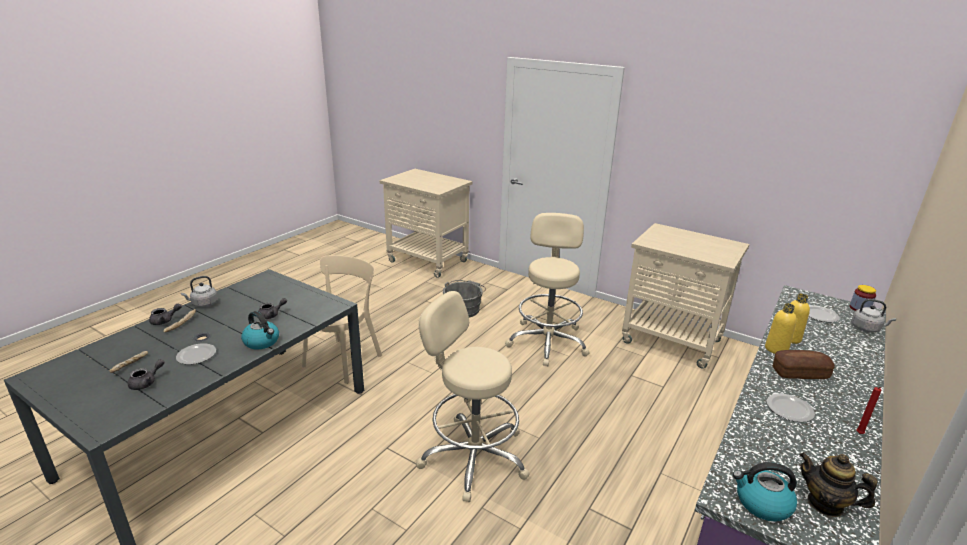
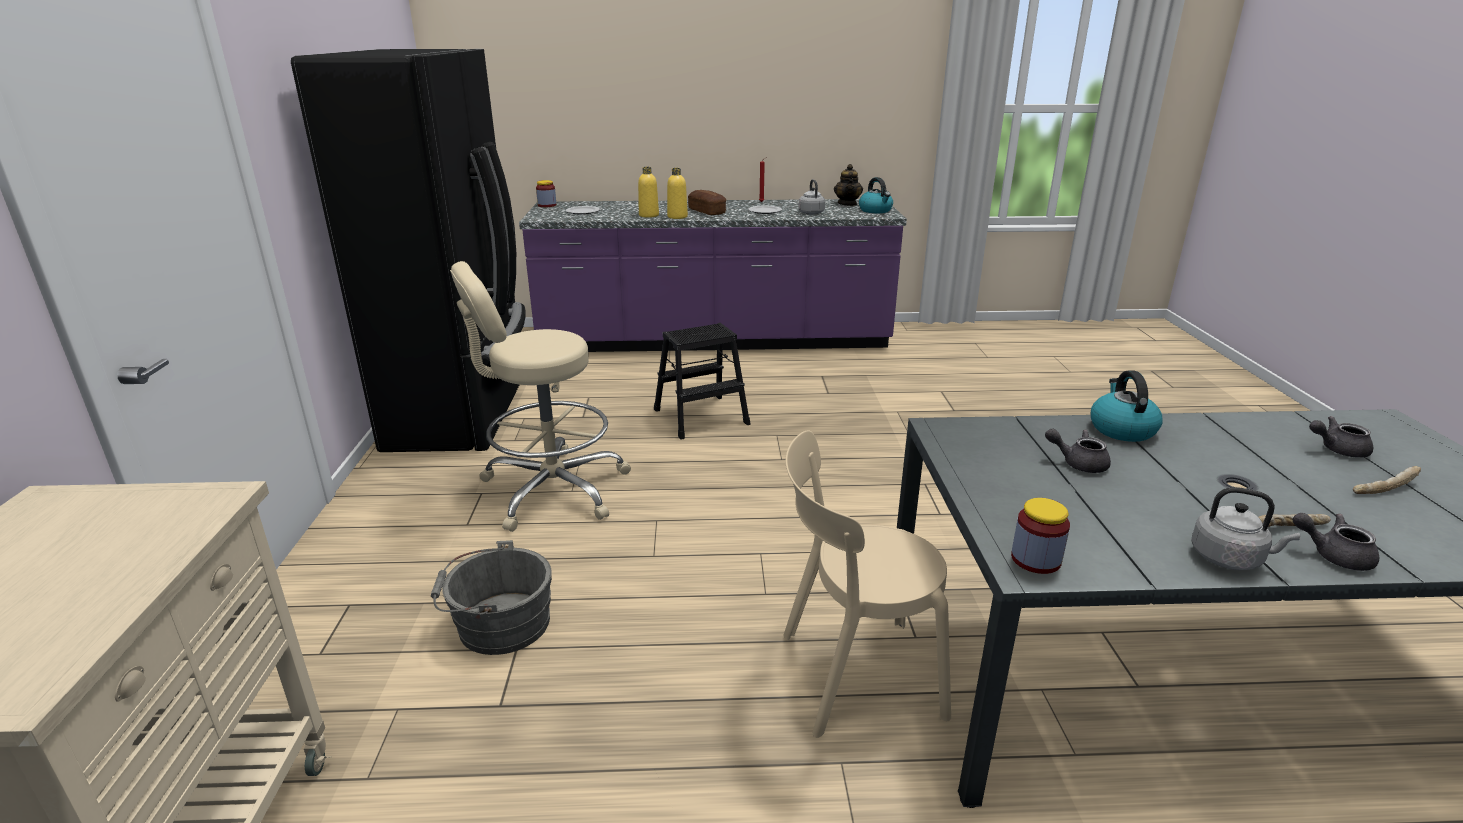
camera: 125 degrees left, 0 degrees up
plate [176,343,216,364] -> none
beige stool [416,291,530,502] -> none
beige cart [622,223,749,369] -> black fridge [291,49,526,452]
grey kettle [851,299,896,333] -> grey kettle moved to [798,179,825,215]
none -> black step ladder [654,323,750,440]
none -> jar [1011,498,1070,574]

